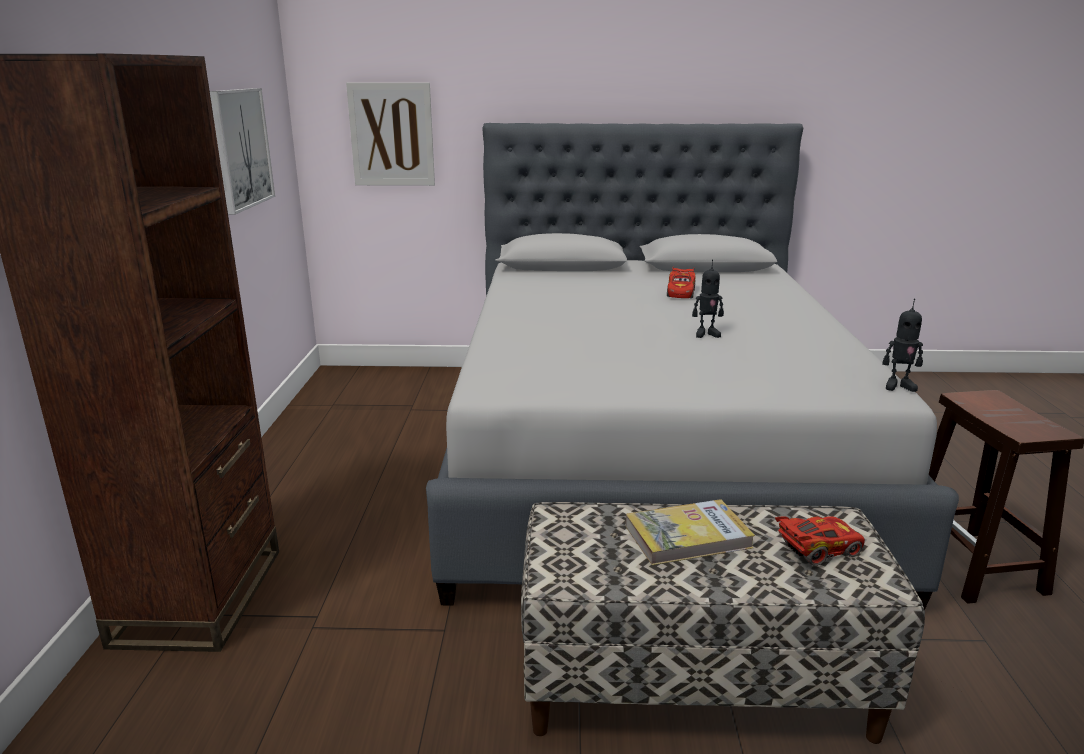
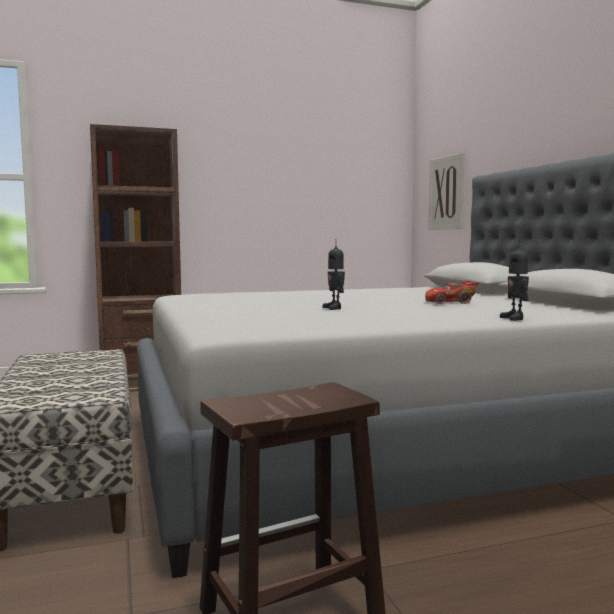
camera: 70 degrees right, 15 degrees down
picture [210,88,275,215] -> none
book [626,499,755,565] -> none
red toy car [775,516,865,566] -> none
toy robot [882,299,923,392] -> toy robot moved to [500,239,529,321]

